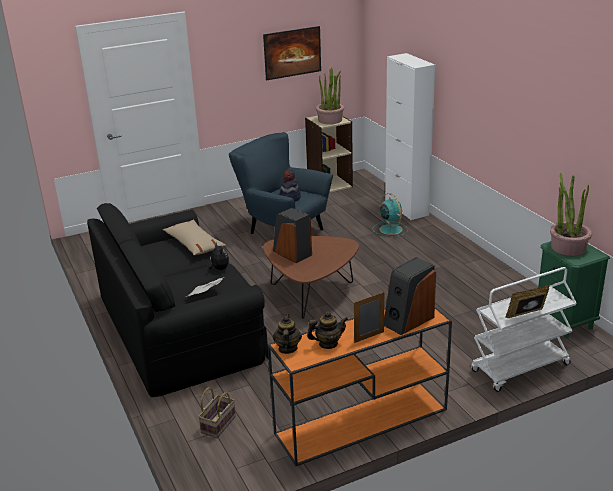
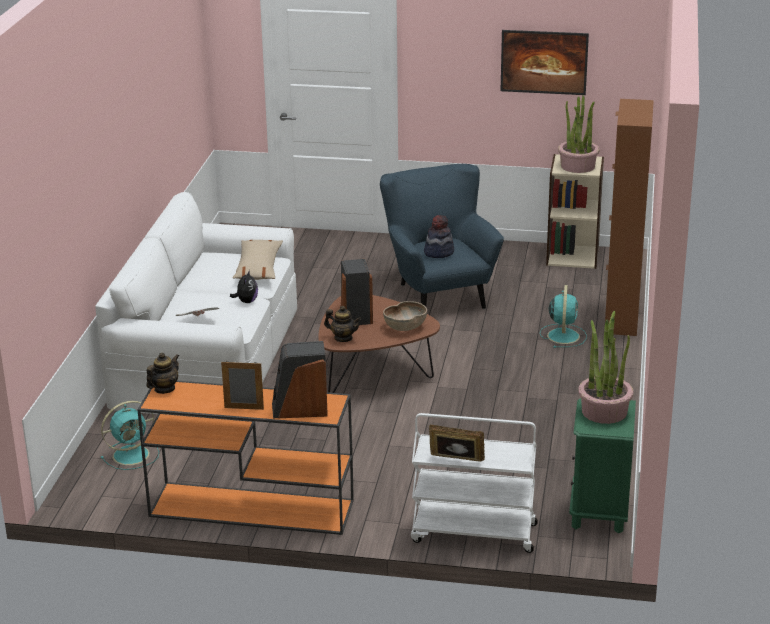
camera: 35 degrees right, 0 degrees up
black sofa [87,203,268,397] -> white sofa [95,192,297,414]
basket [198,387,236,438] -> turquoise fan [101,401,159,470]
teapot [307,312,348,349] -> teapot moved to [324,306,361,342]
white cabinet [385,53,435,220] -> brown cabinet [605,99,654,336]
none -> brown bowl [383,301,427,331]

